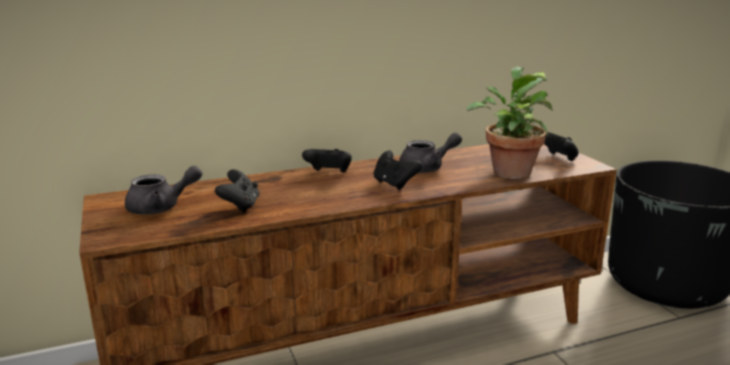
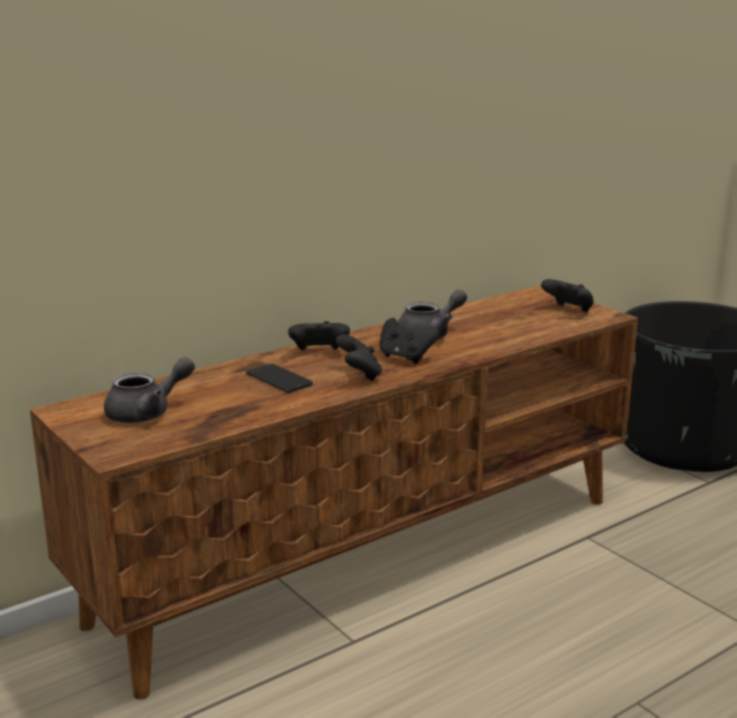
camera: 15 degrees left, 0 degrees up
black game controller [215,169,260,213] -> black game controller moved to [336,334,382,381]
potted plant [466,67,553,179] -> none
none -> phone [246,364,313,393]

